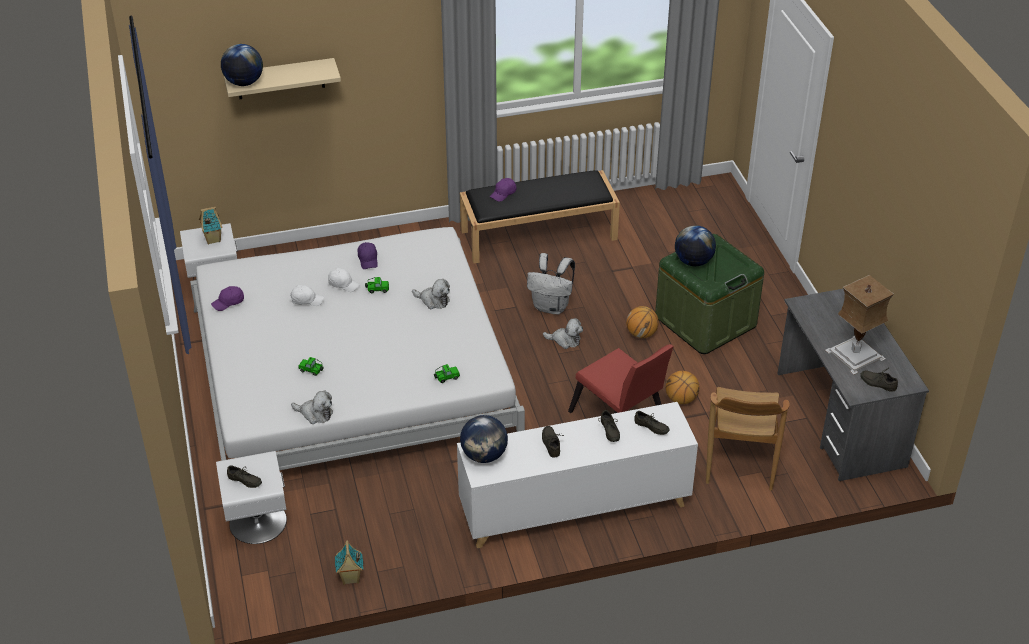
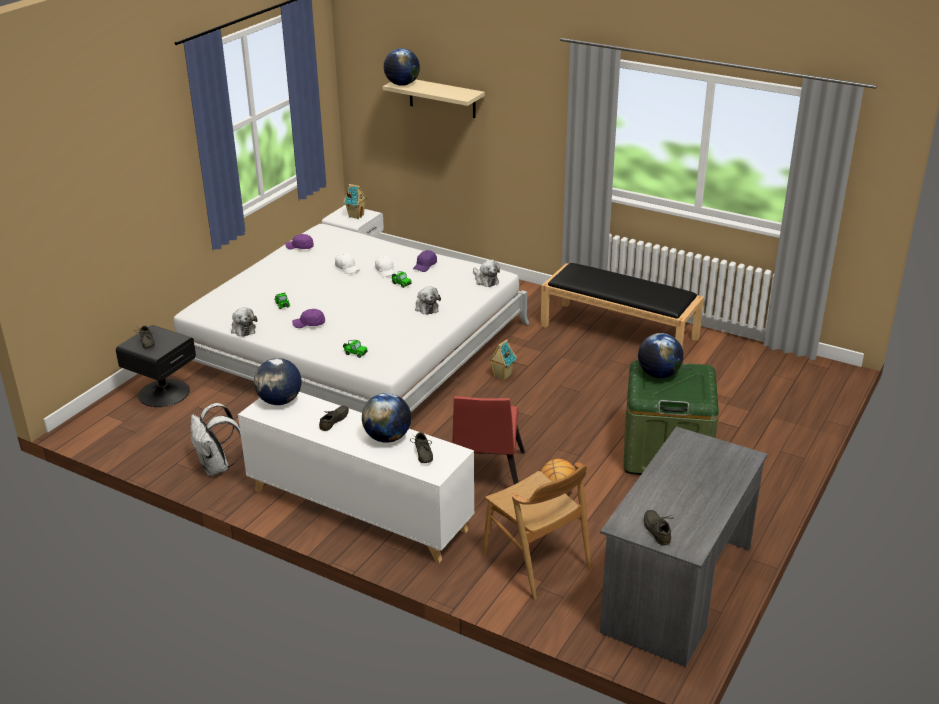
camera: 45 degrees right, 10 degrees down
white nightstand [216,451,287,544] -> black nightstand [116,325,196,407]
toy house [335,541,364,585] -> toy house moved to [488,339,517,380]
purple cap [489,178,516,202] -> purple cap moved to [292,309,325,328]
white backpack [527,253,575,315] -> white backpack moved to [191,403,243,476]
plush toy [543,318,583,349] -> plush toy moved to [473,260,500,287]
grey shoe [598,410,620,442] -> globe [362,393,411,443]
basketball [626,306,659,338] -> none
brown chair [706,387,789,490] -> brown chair turned 90 degrees counterclockwise [482,462,591,600]
table lamp [825,275,894,375] -> none

